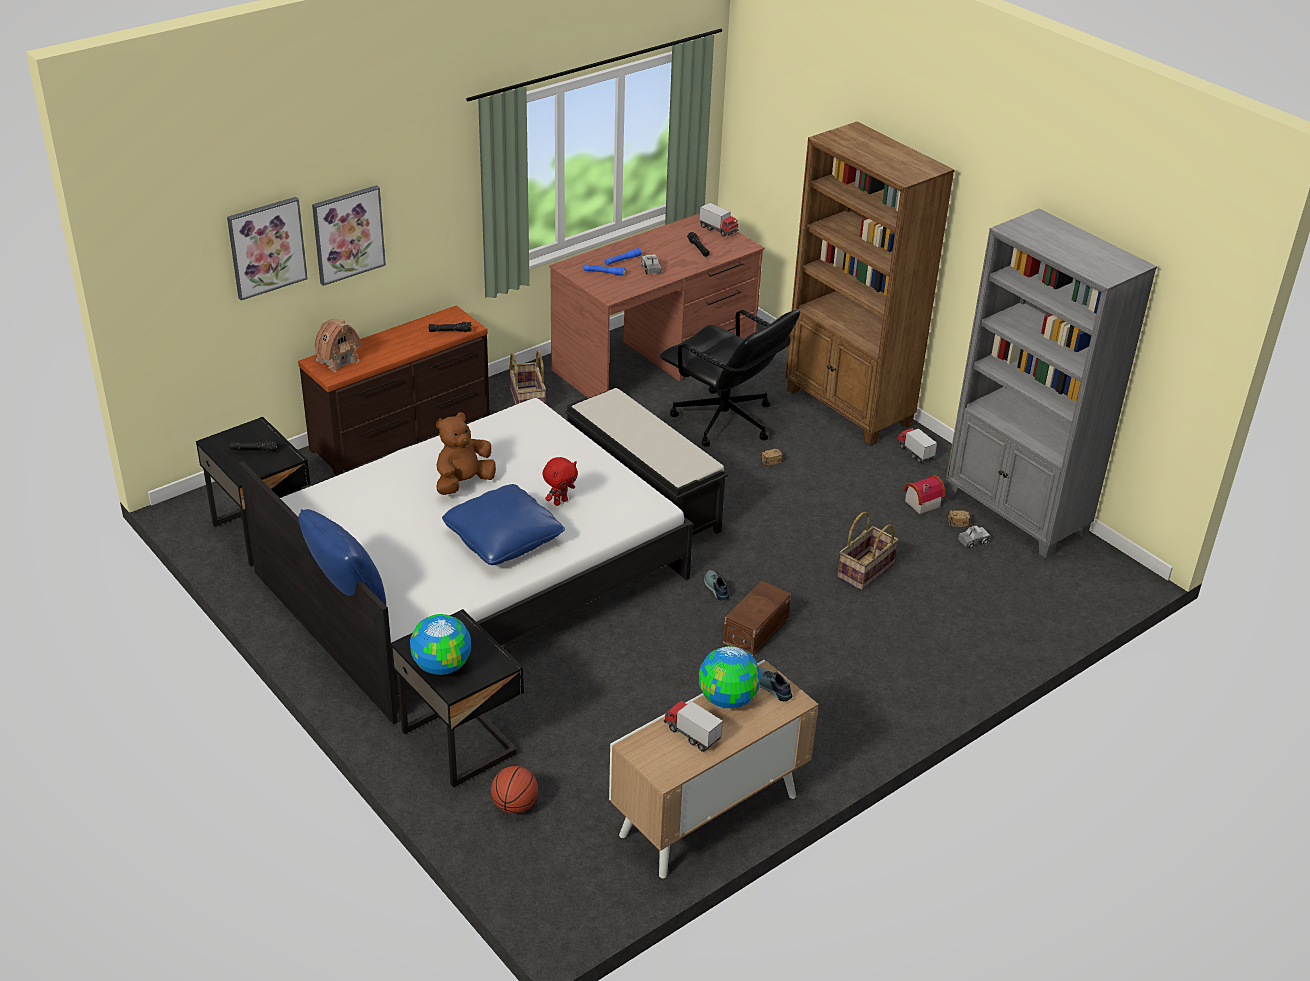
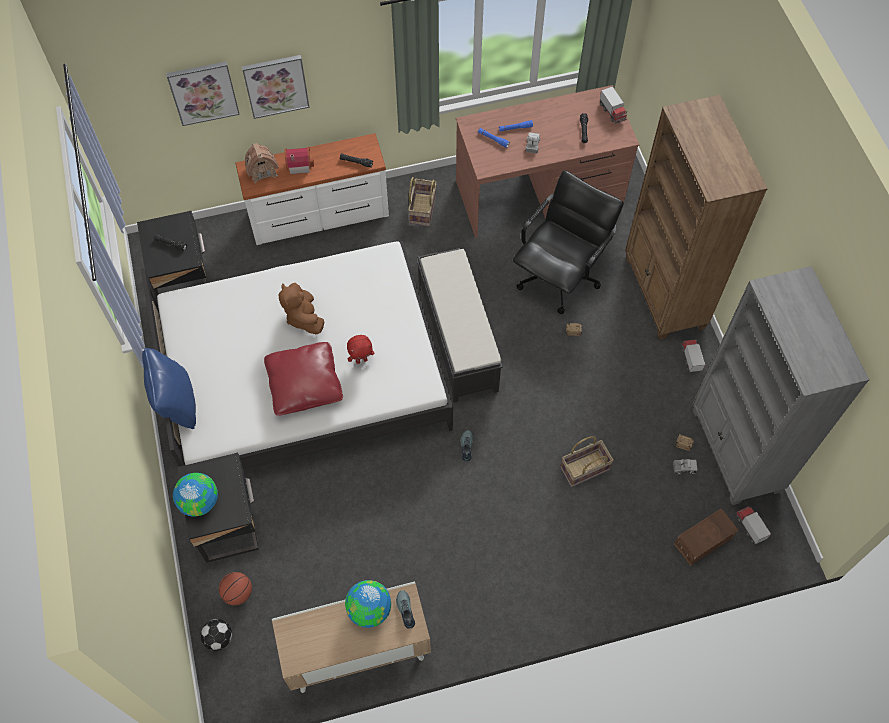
camera: 25 degrees right, 25 degrees up
brown dresser [298,305,490,476] -> white dresser [235,133,389,245]
brown plush toy [436,413,496,495] -> brown plush toy turned 90 degrees counterclockwise [278,283,325,334]
blue pillow [442,484,565,565] -> red pillow [264,342,343,416]
black office chair [660,310,800,447] -> black office chair turned 120 degrees counterclockwise [513,170,624,314]
toy truck [664,701,723,752] -> toy truck moved to [735,506,771,544]
brown storage box [723,581,791,656] -> brown storage box moved to [674,508,738,566]
toy house [903,475,946,514] -> toy house moved to [285,147,314,174]
none -> football [200,619,232,651]

